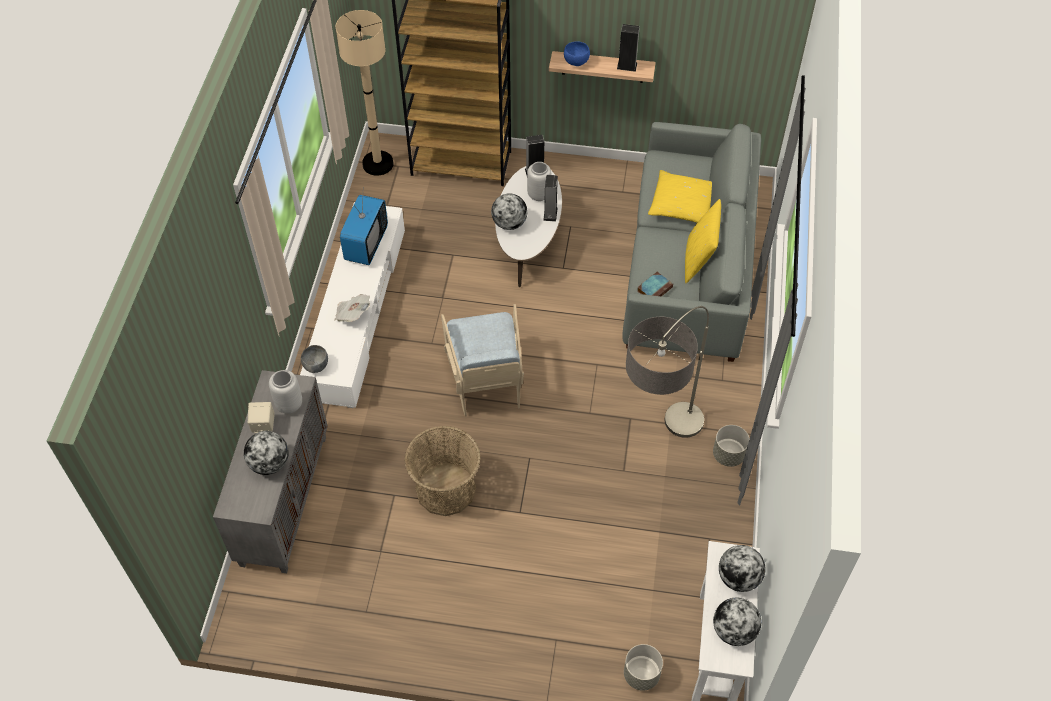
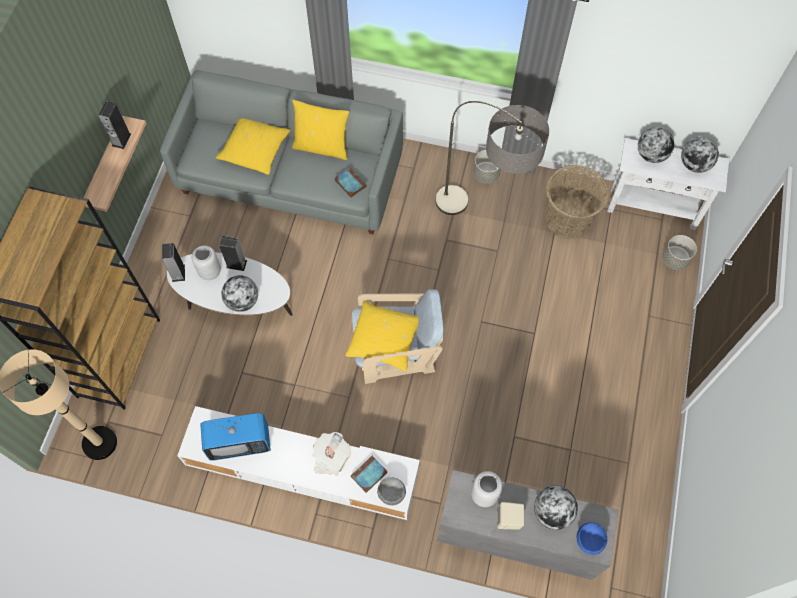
camera: 85 degrees left, 10 degrees up
television [340,195,388,265] -> television turned 150 degrees clockwise [200,413,271,461]
basket [405,426,481,516] -> basket moved to [544,165,609,239]
blue bowl [564,42,590,66] -> blue bowl moved to [577,522,607,555]
none -> yellow pillow [345,300,418,372]
none -> book [351,456,387,493]

